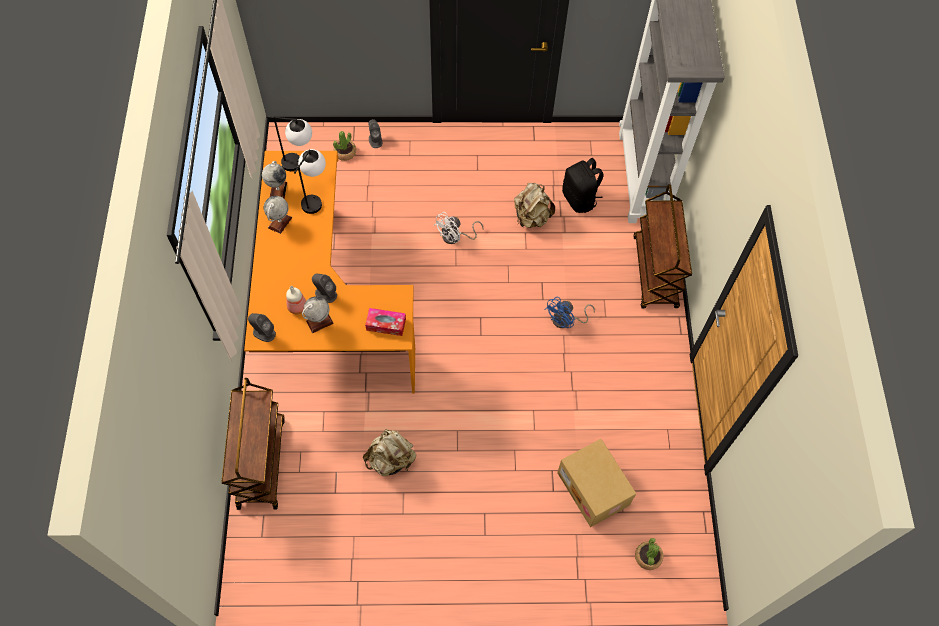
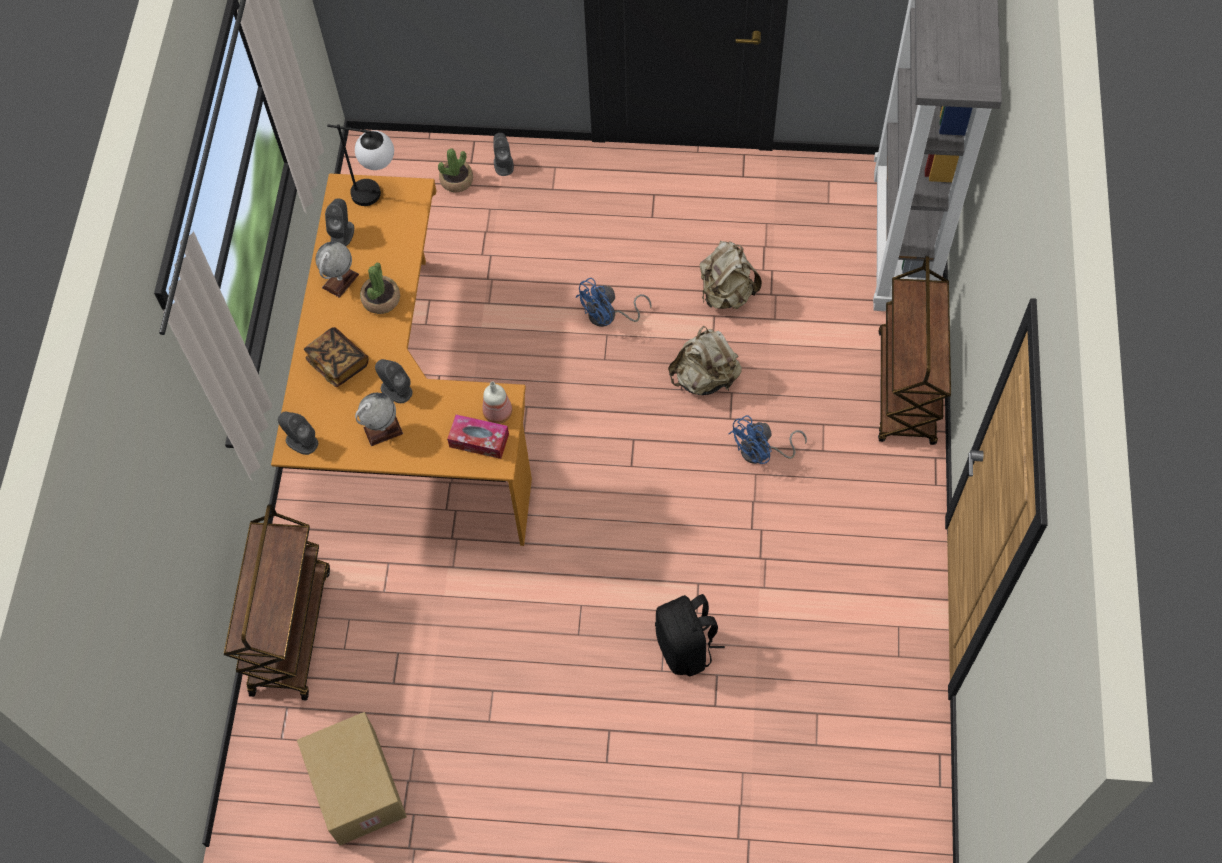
camera: 10 degrees right, 0 degrees up
globe [262,161,287,199] -> grey speaker [325,198,354,246]
bottle [286,286,306,314] -> bottle moved to [483,382,512,424]
table lamp [294,149,326,214] -> none
beige backpack [363,429,416,476] -> beige backpack moved to [668,326,742,395]
white fan [433,212,483,244] -> blue fan [575,278,652,327]
cardboard box [557,439,636,527] -> cardboard box moved to [297,712,407,846]
black backpack [562,158,604,213] -> black backpack moved to [655,594,725,676]
potted plant [635,538,664,570] -> potted plant moved to [360,263,400,314]
none -> book [304,327,369,387]

